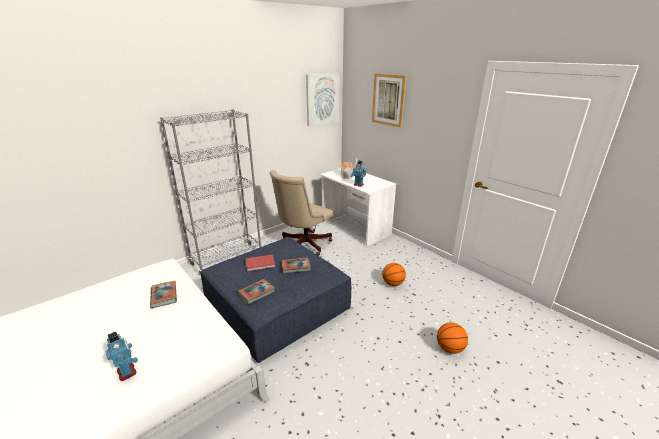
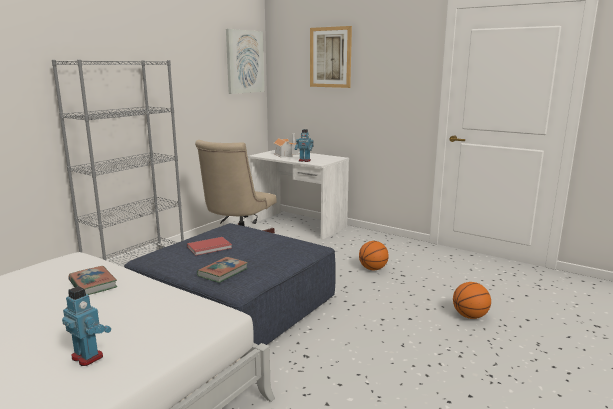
camera: 15 degrees left, 10 degrees down
book [282,257,311,274] -> none

